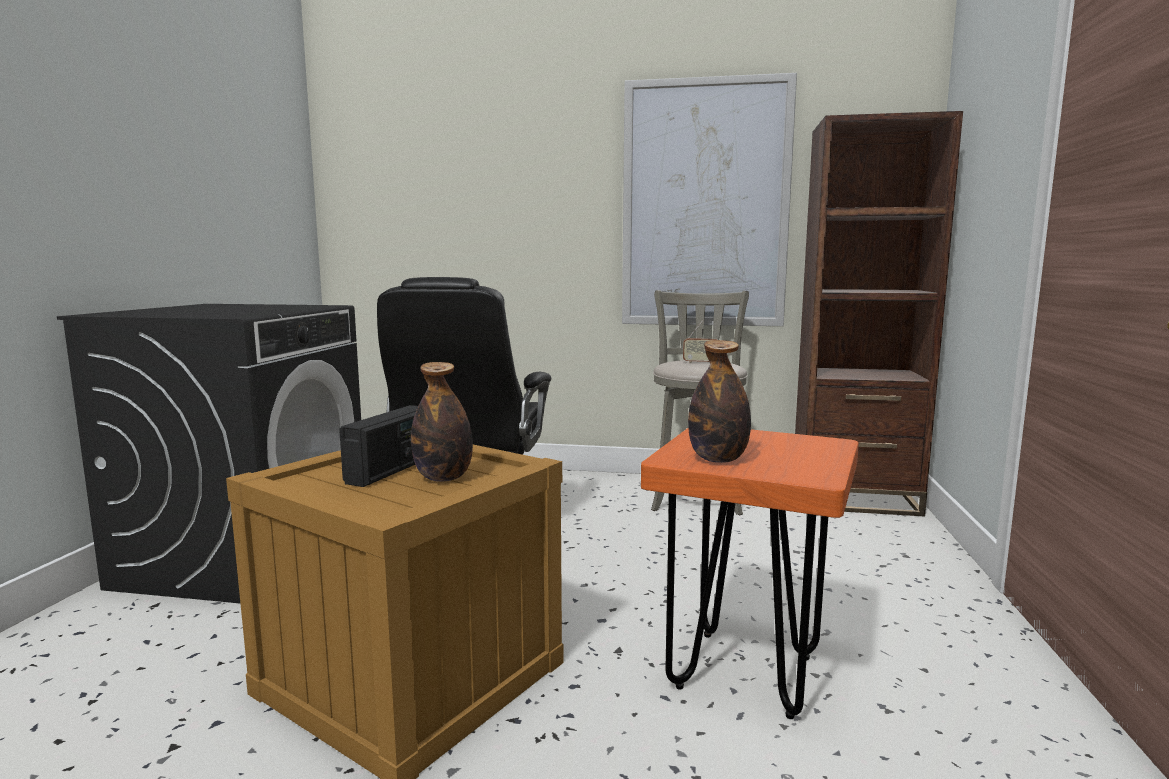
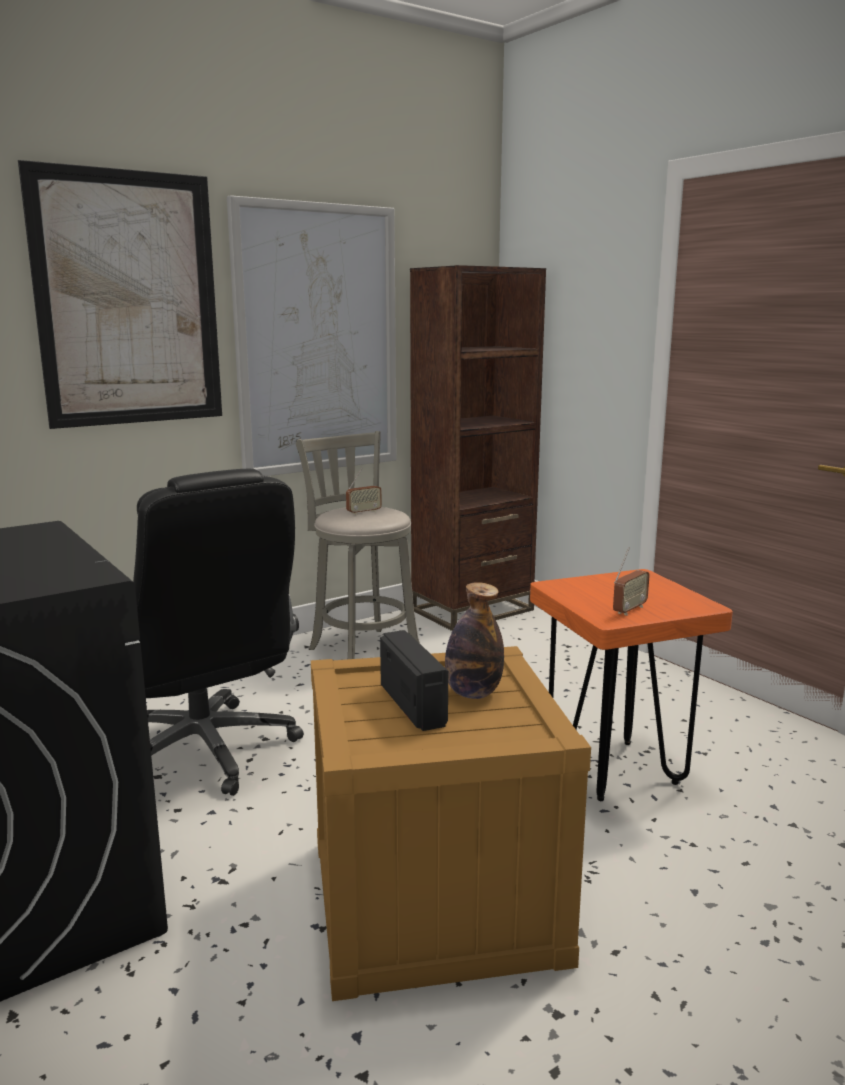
camera: 45 degrees left, 5 degrees up
bottle [688,340,751,463] -> radio [613,547,650,616]
none -> picture [18,160,222,429]

